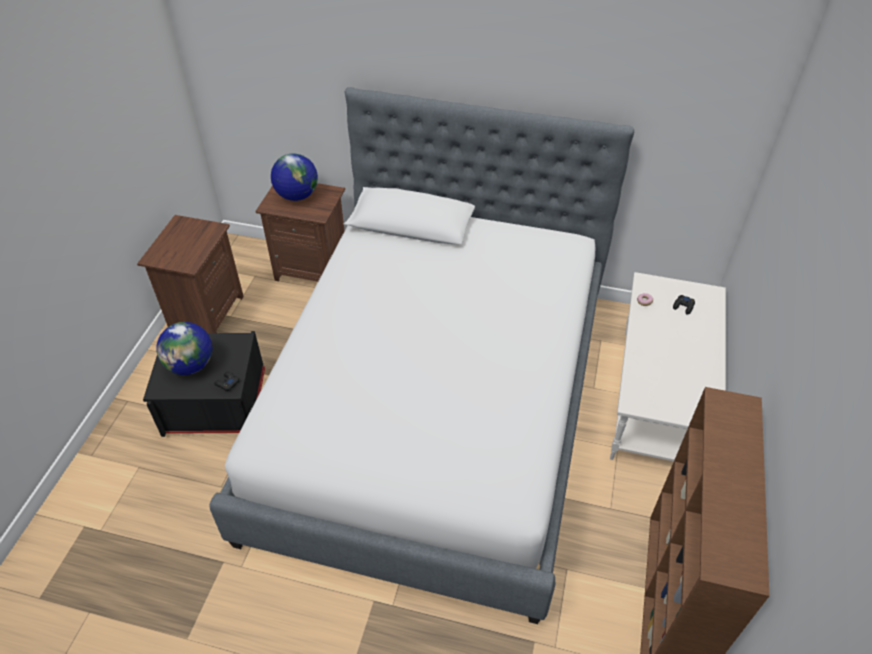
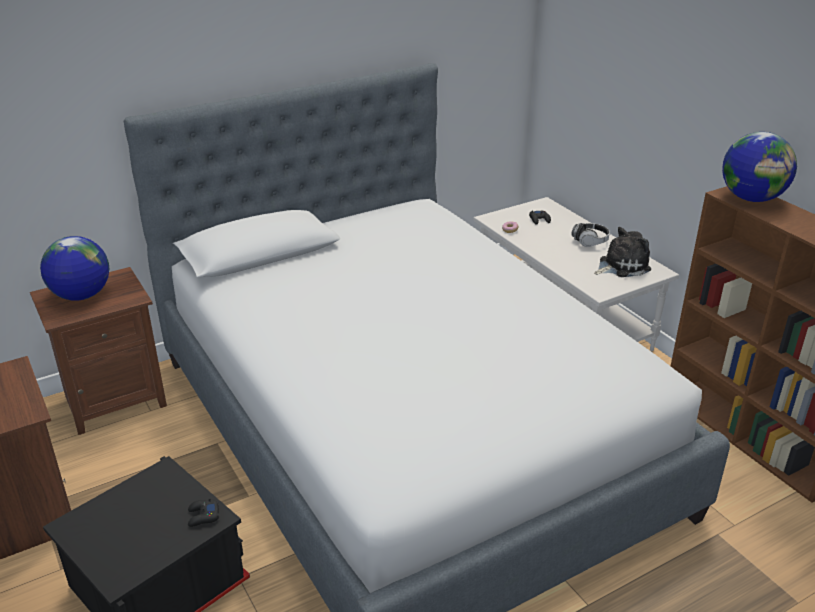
camera: 45 degrees left, 15 degrees down
globe [156,322,212,375] -> globe moved to [722,132,797,202]
none -> headphones [571,223,610,247]
none -> plush toy [594,227,651,277]

